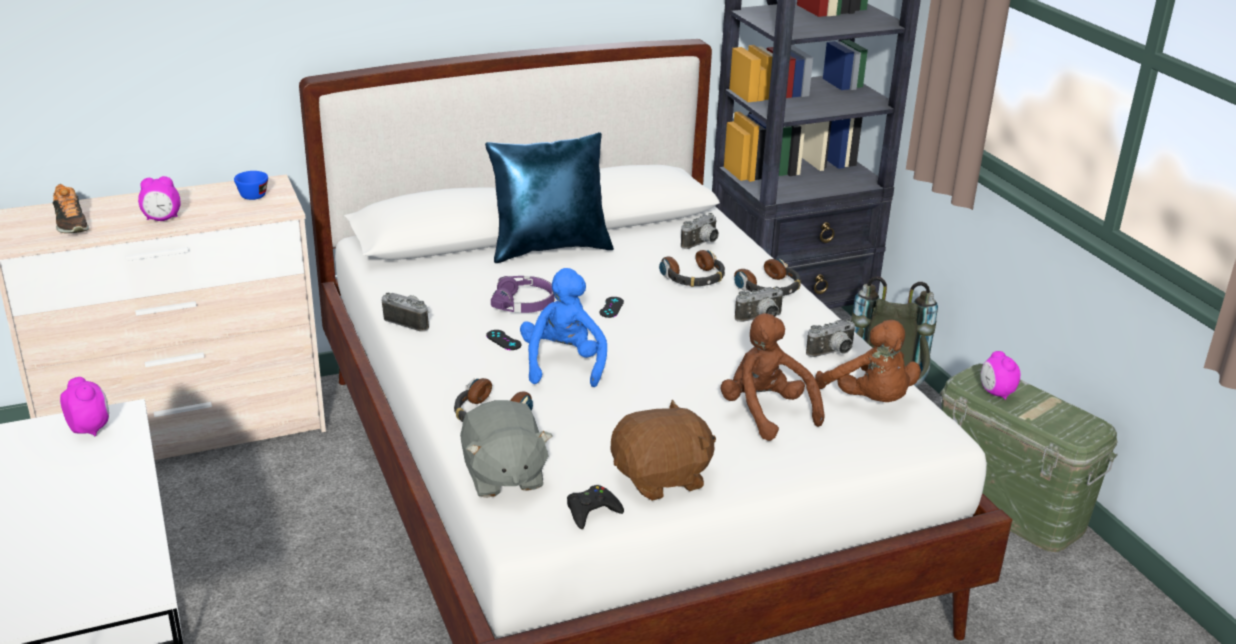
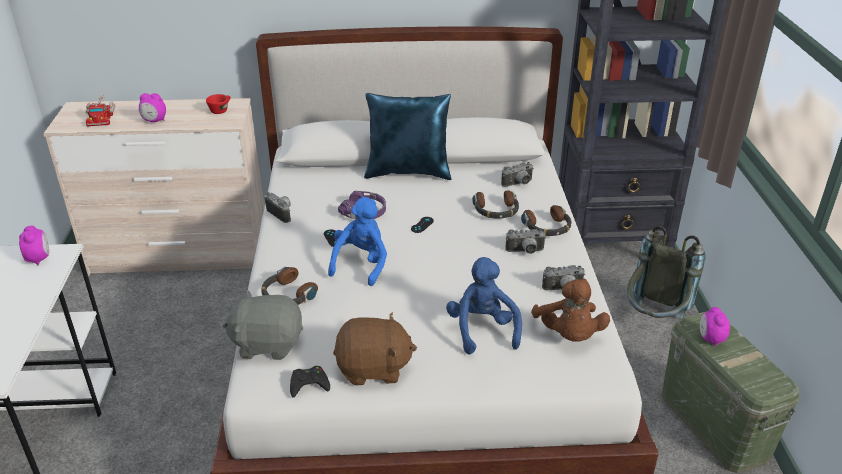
camera: 20 degrees right, 5 degrees up
shoe [53,184,89,233] -> toy truck [86,95,116,127]
blue cup [234,171,268,200] -> red cup [206,94,230,114]
grey plush toy [460,400,553,498] -> grey plush toy turned 90 degrees clockwise [223,290,303,360]
brown plush toy [721,313,825,441] -> blue plush toy [446,257,522,355]

